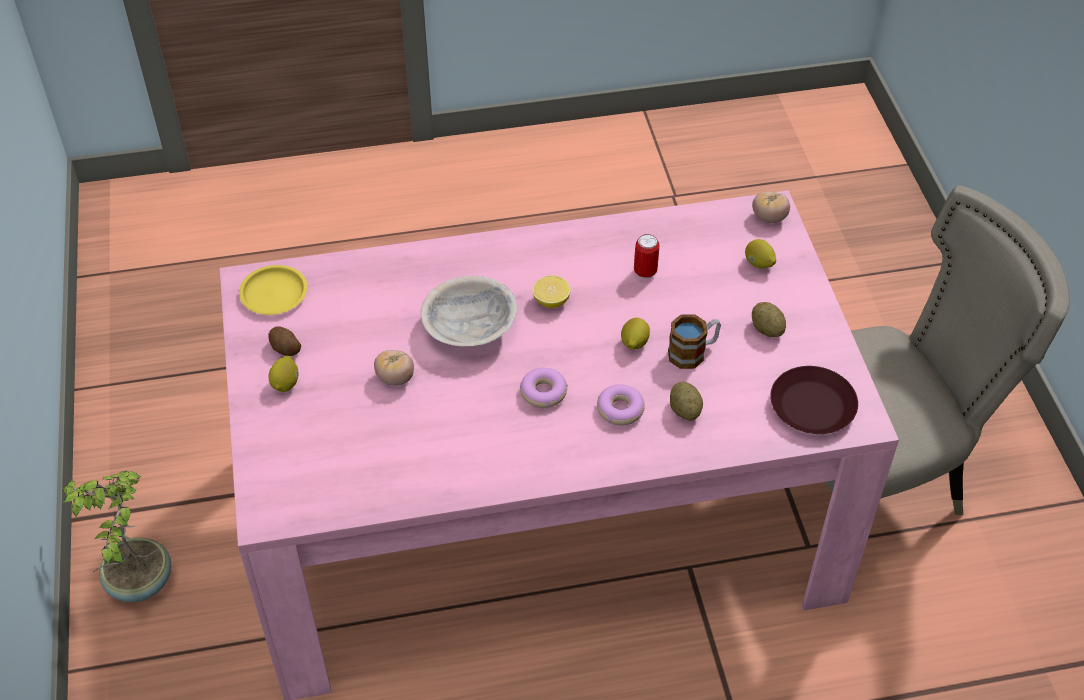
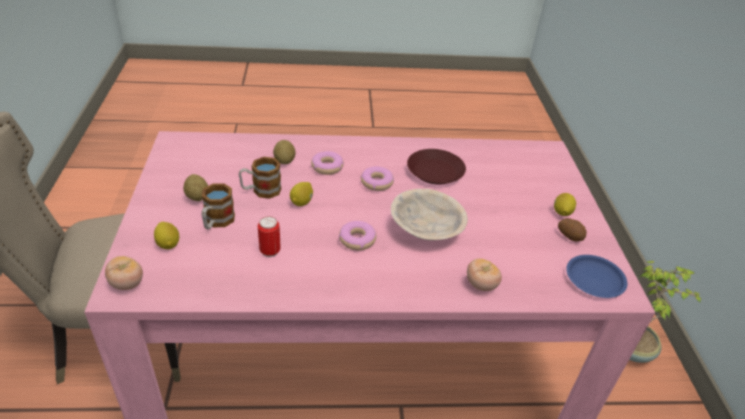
camera: 175 degrees left, 10 degrees down
yellow plate [239,265,307,315] -> blue plate [566,255,627,298]
tomato [374,350,414,386] -> tomato moved to [467,259,502,291]
lemon [532,275,571,308] -> donut [339,221,376,250]
brown plate [770,366,858,434] -> brown plate moved to [407,149,466,185]
none -> mug [202,183,235,229]

